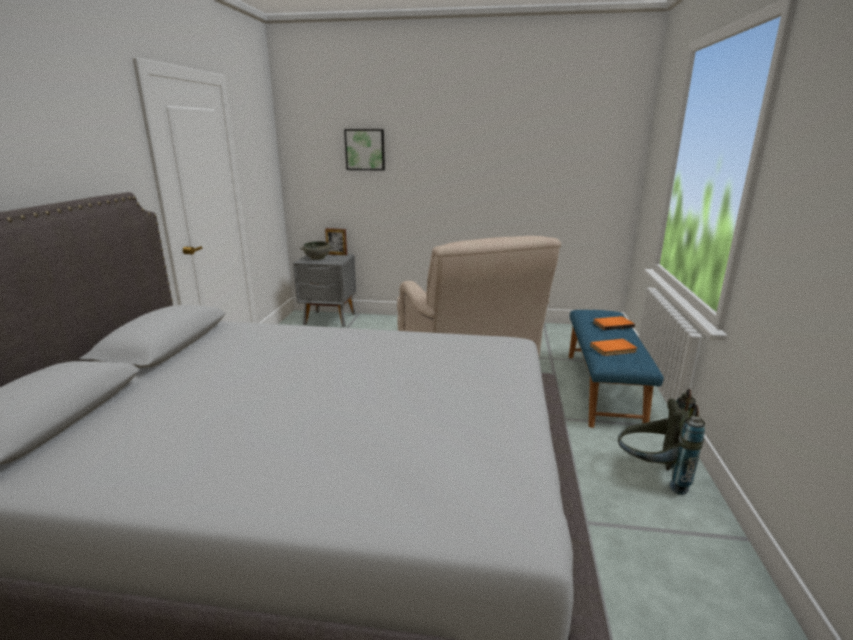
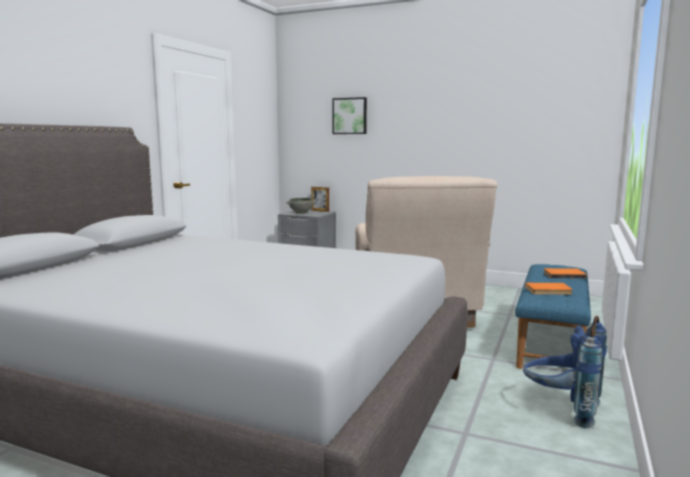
camera: 15 degrees right, 10 degrees down
grey backpack [618,389,705,495] -> blue backpack [523,316,607,429]

